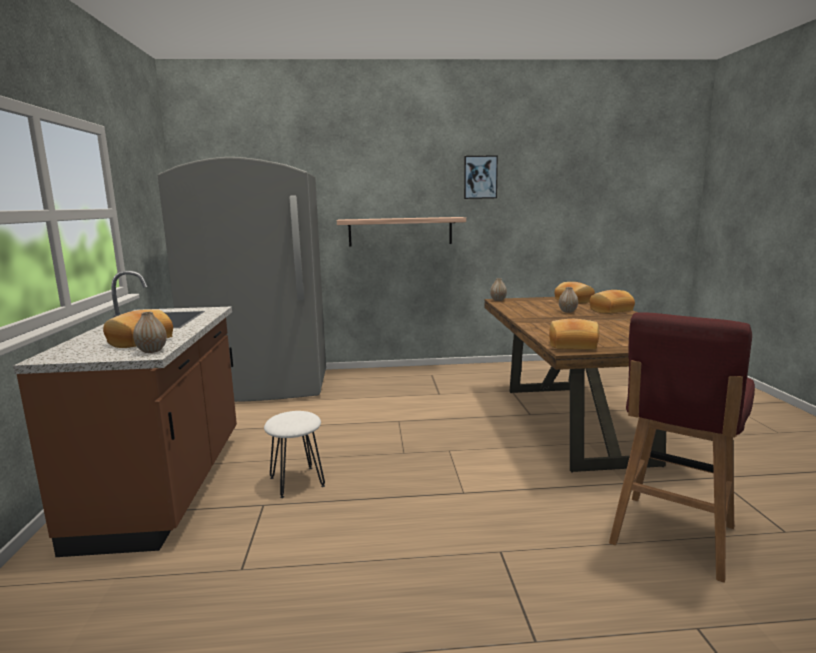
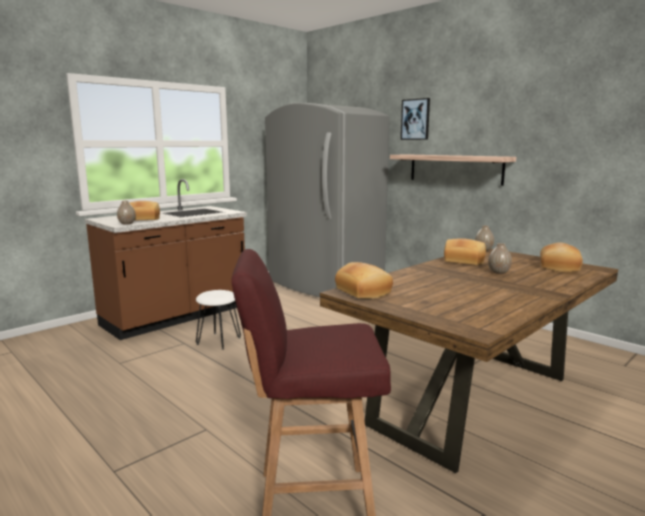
camera: 50 degrees right, 0 degrees up
picture [464,155,498,199] -> picture moved to [401,98,430,140]
bread [589,290,635,313] -> bread moved to [444,238,486,265]

